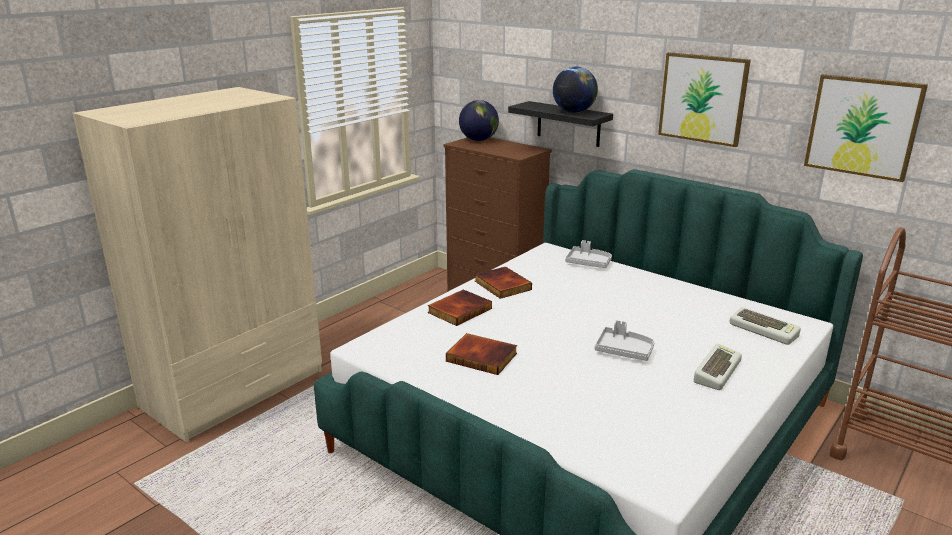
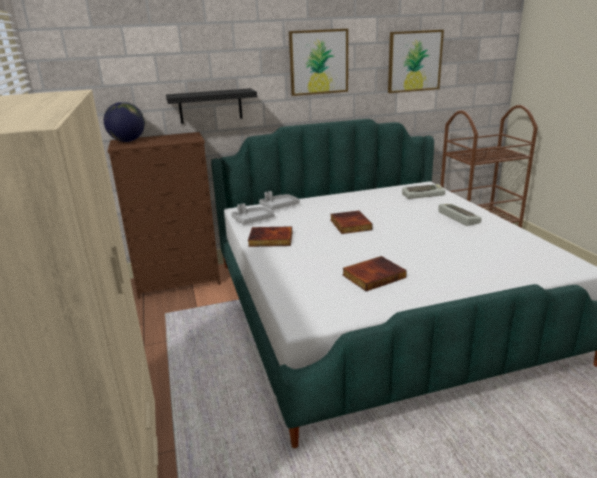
camera: 55 degrees left, 0 degrees up
book [428,289,492,326] -> book moved to [330,211,373,234]
globe [553,66,598,113] -> none
grey tray [595,320,654,361] -> grey tray moved to [231,203,275,225]

